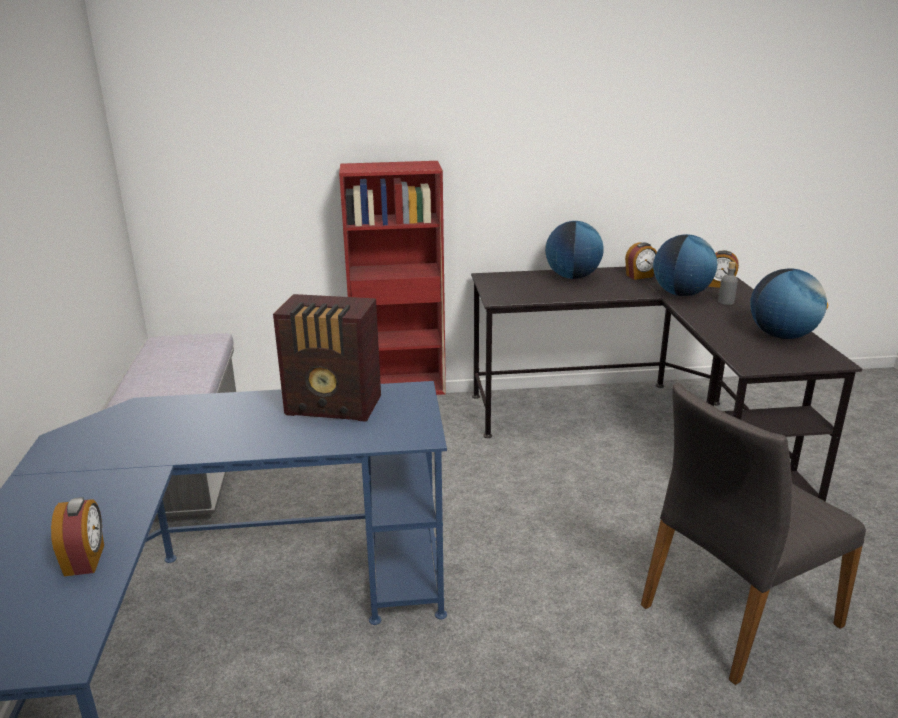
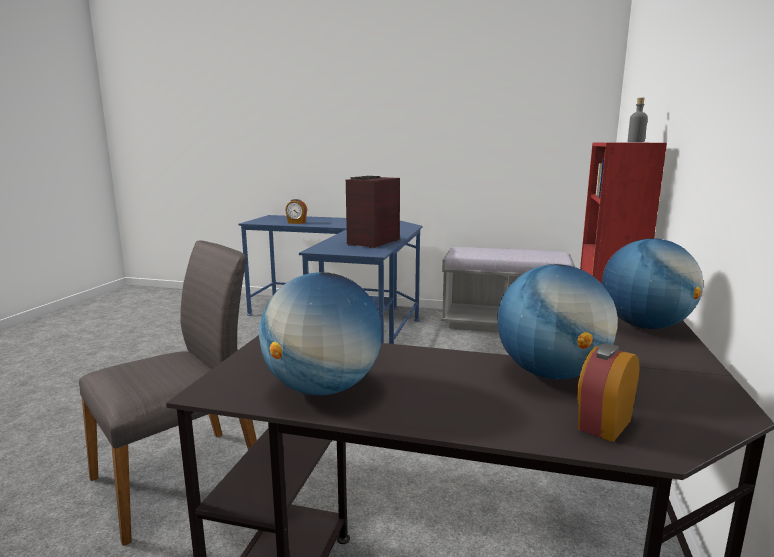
camera: 110 degrees right, 10 degrees down
alarm clock [625,242,657,280] -> none
grey chair [641,382,866,685] -> grey chair turned 60 degrees clockwise [79,240,257,546]
grey bottle [718,262,738,305] -> grey bottle moved to [628,98,648,142]

